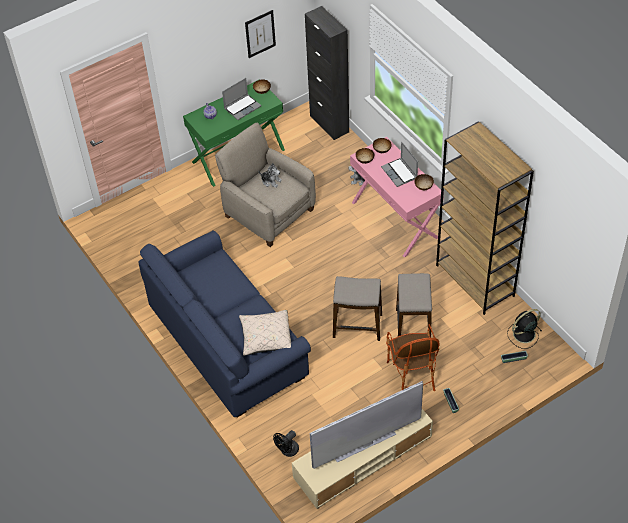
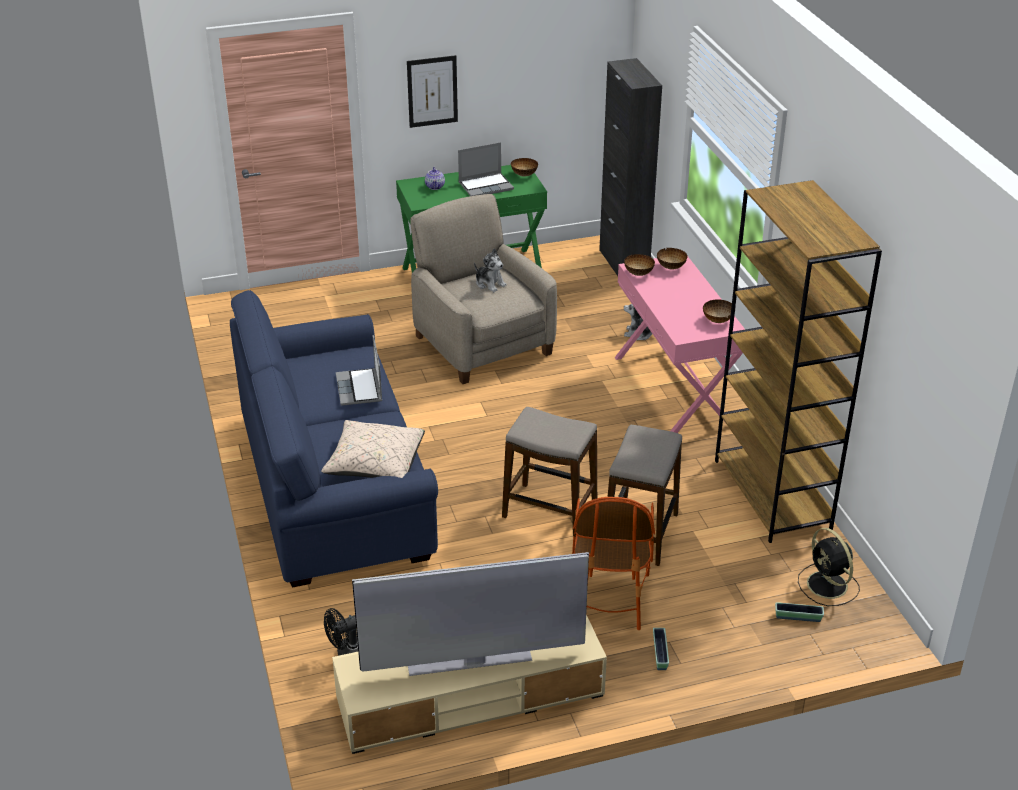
camera: 15 degrees right, 15 degrees down
picture [245,10,276,58] -> picture moved to [407,55,458,128]
laptop [381,141,418,187] -> laptop moved to [336,335,382,406]
black fan [507,309,542,349] -> black fan turned 105 degrees counterclockwise [798,528,860,606]

